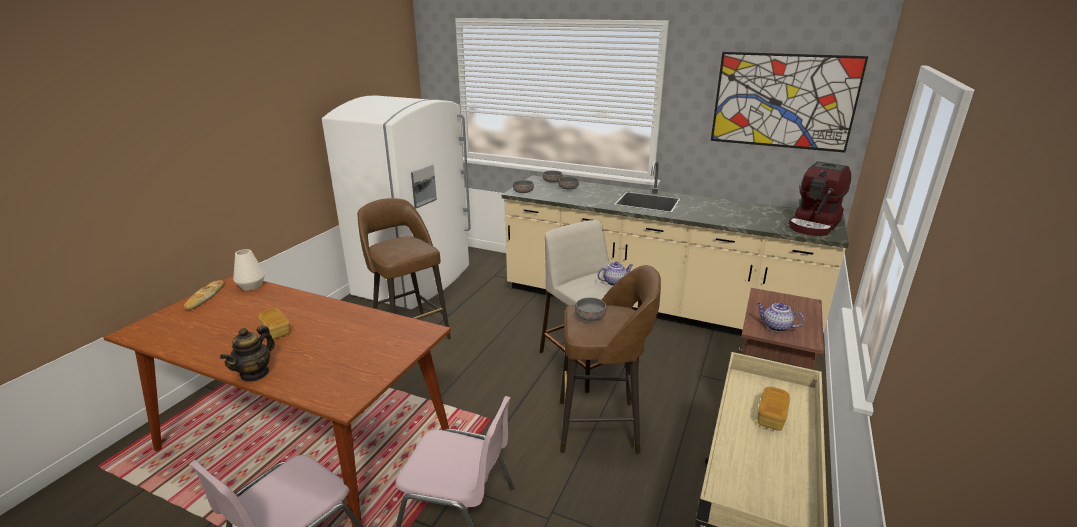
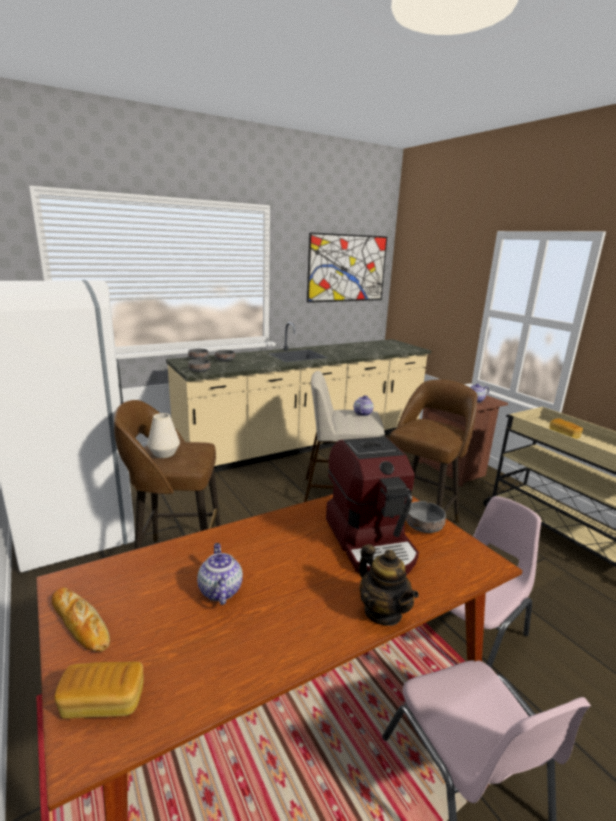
camera: 55 degrees left, 5 degrees down
white vase [233,249,265,291] -> white vase moved to [147,413,180,458]
bread [258,308,290,339] -> bread moved to [55,662,144,719]
grey bowl [575,297,606,321] -> grey bowl moved to [406,501,446,533]
coffee machine [789,161,851,236] -> coffee machine moved to [326,436,419,575]
none -> teapot [197,543,243,605]

